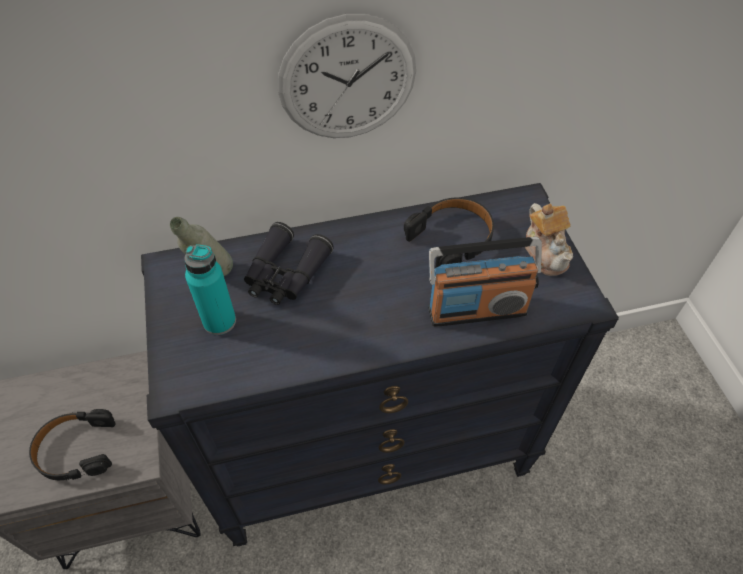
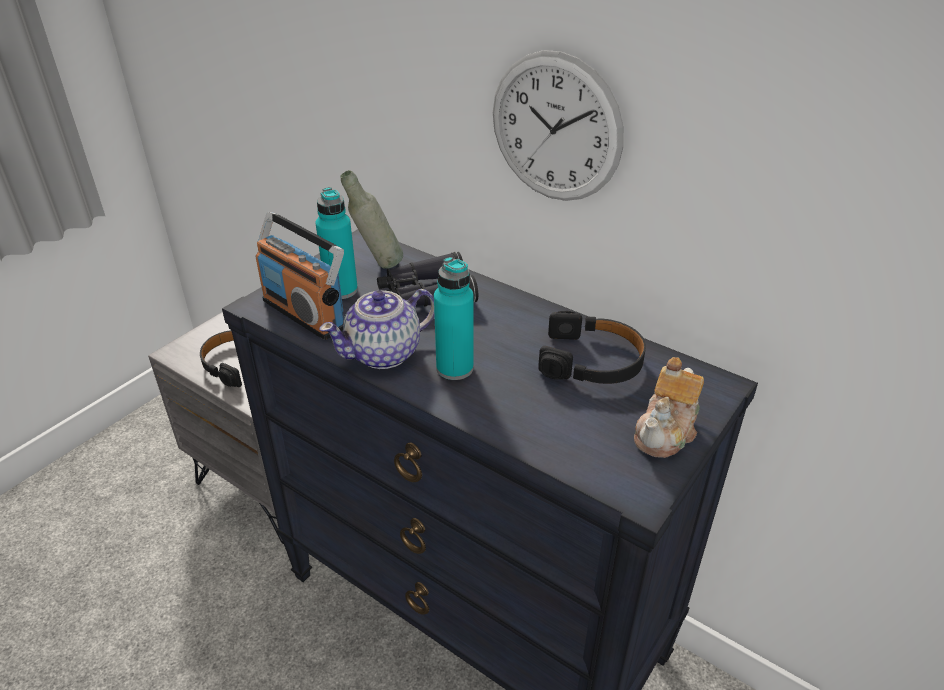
camera: 50 degrees right, 15 degrees down
radio [428,237,542,327] -> radio moved to [255,212,344,340]
none -> teapot [319,289,435,369]
none -> turquoise bottle [434,257,474,380]

